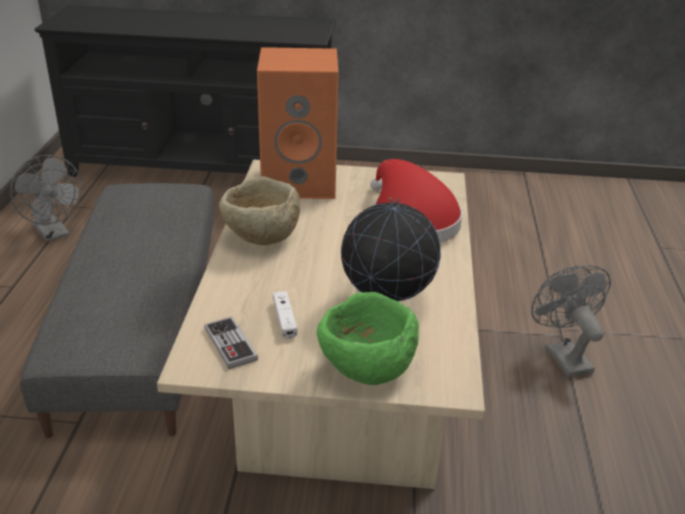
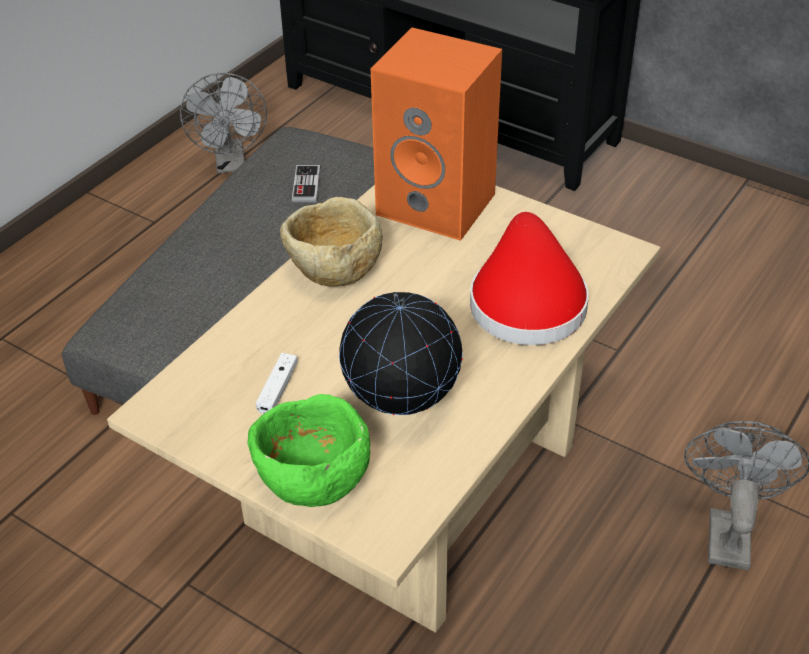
camera: 30 degrees right, 10 degrees up
game controller [204,317,258,369] -> game controller moved to [292,165,320,202]

